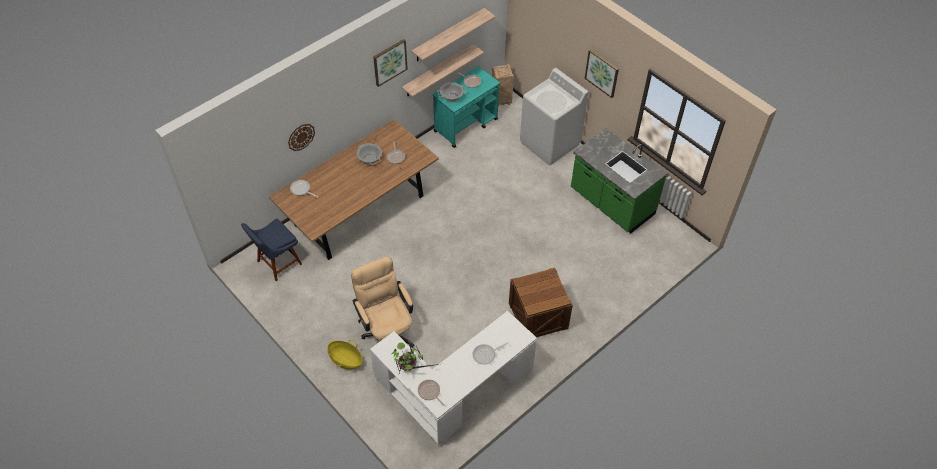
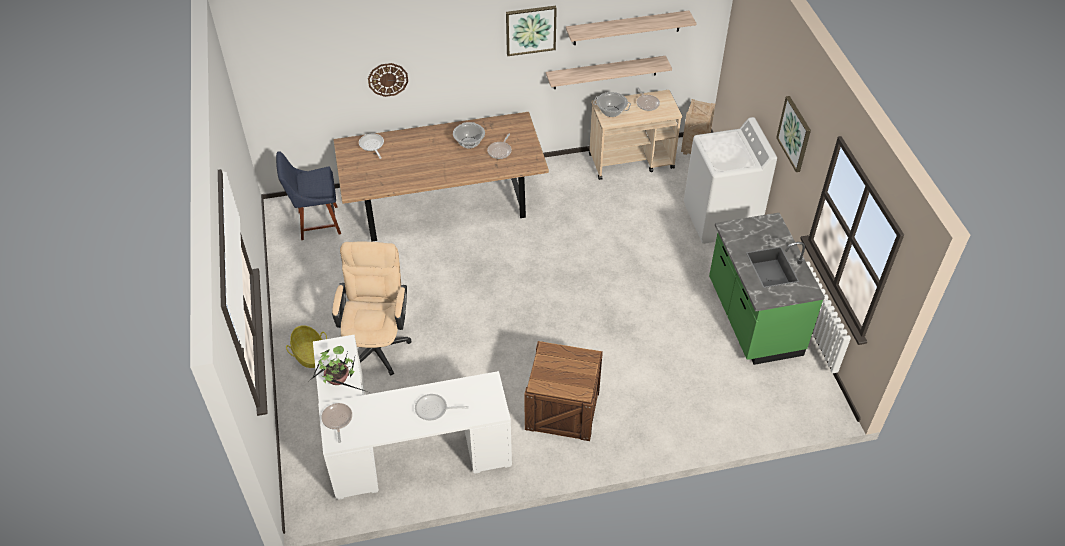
camera: 30 degrees right, 5 degrees down
turquoise cart [433,66,500,148] -> beige cart [589,90,682,180]

